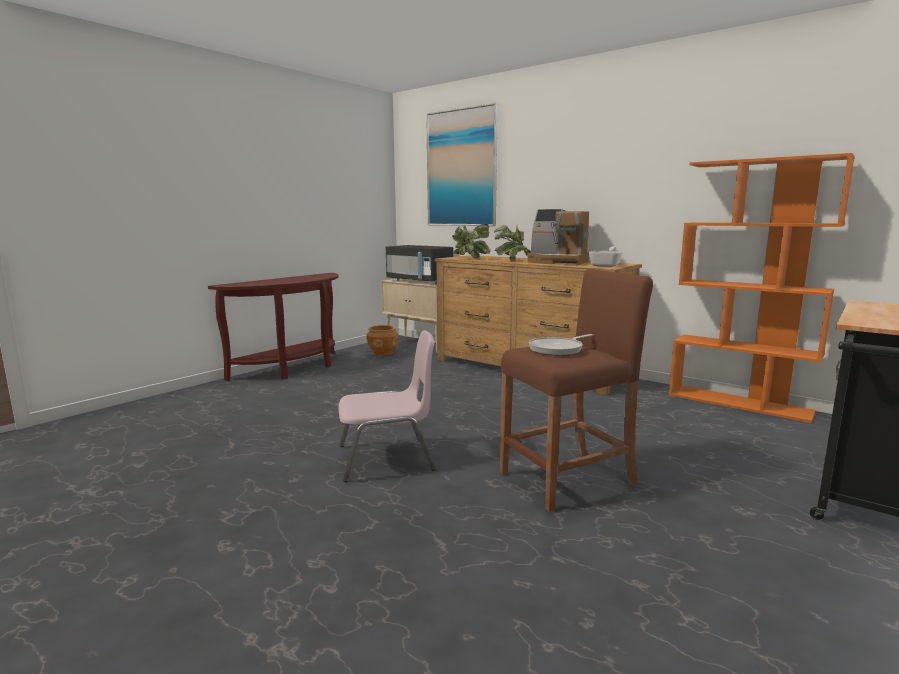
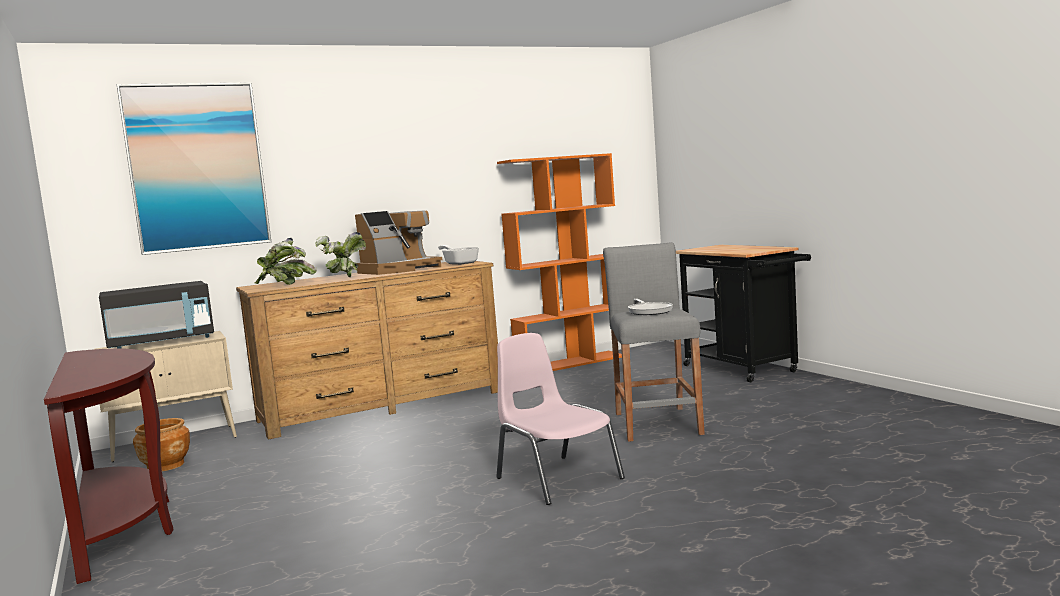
camera: 65 degrees left, 5 degrees down
pink chair [338,330,436,482] -> pink chair turned 45 degrees counterclockwise [496,333,625,505]
brown stool [500,269,653,512] -> grey stool [603,242,705,442]

